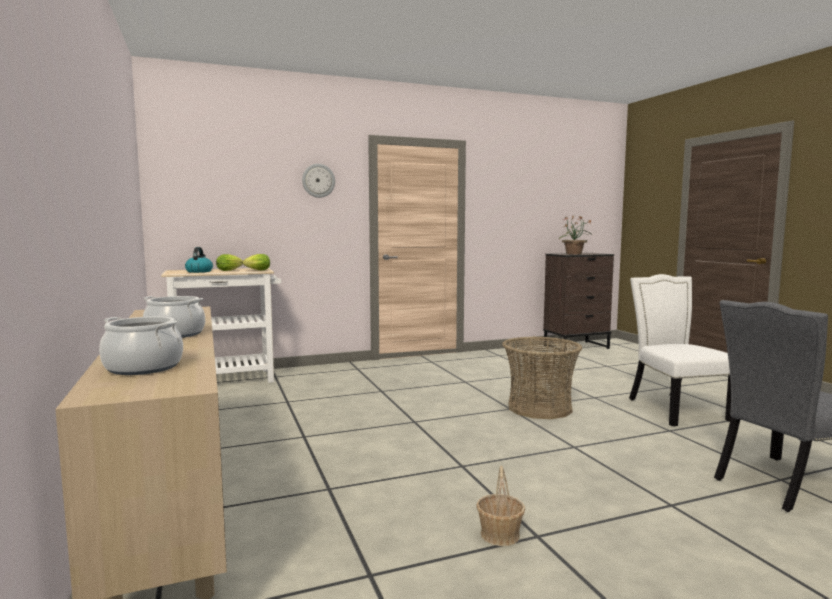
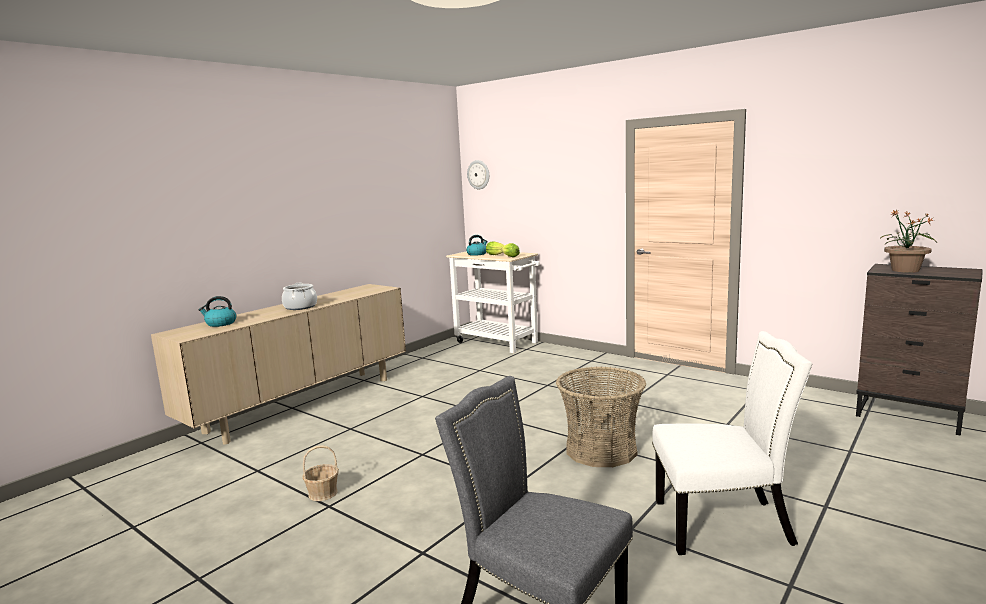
camera: 60 degrees right, 5 degrees up
cooking pot [99,317,183,375] -> kettle [198,296,236,327]
wall clock [302,164,335,198] -> wall clock moved to [467,160,489,189]
white chair [629,274,731,426] -> white chair turned 45 degrees clockwise [652,331,812,555]

